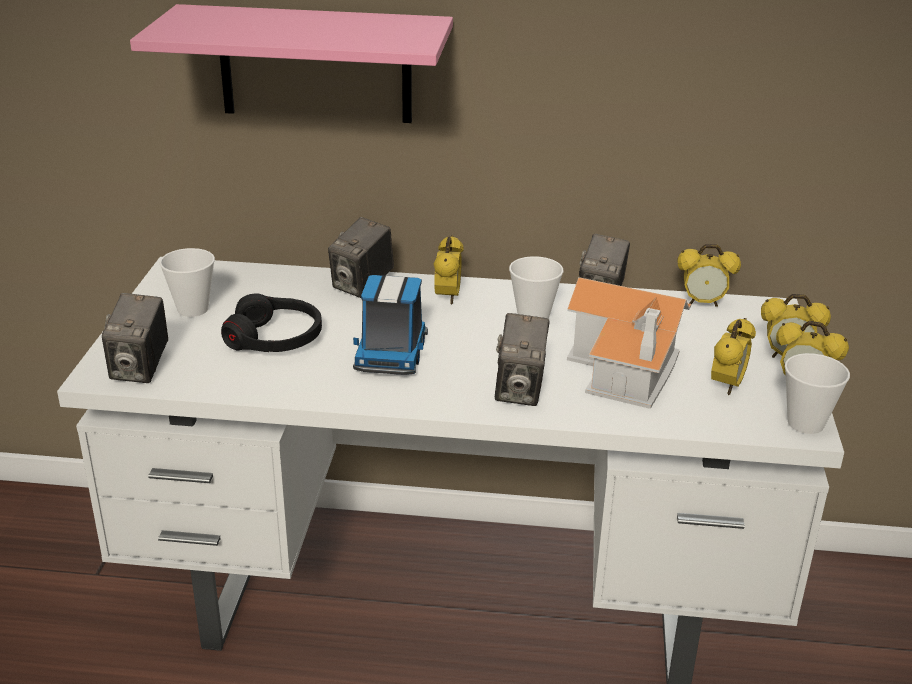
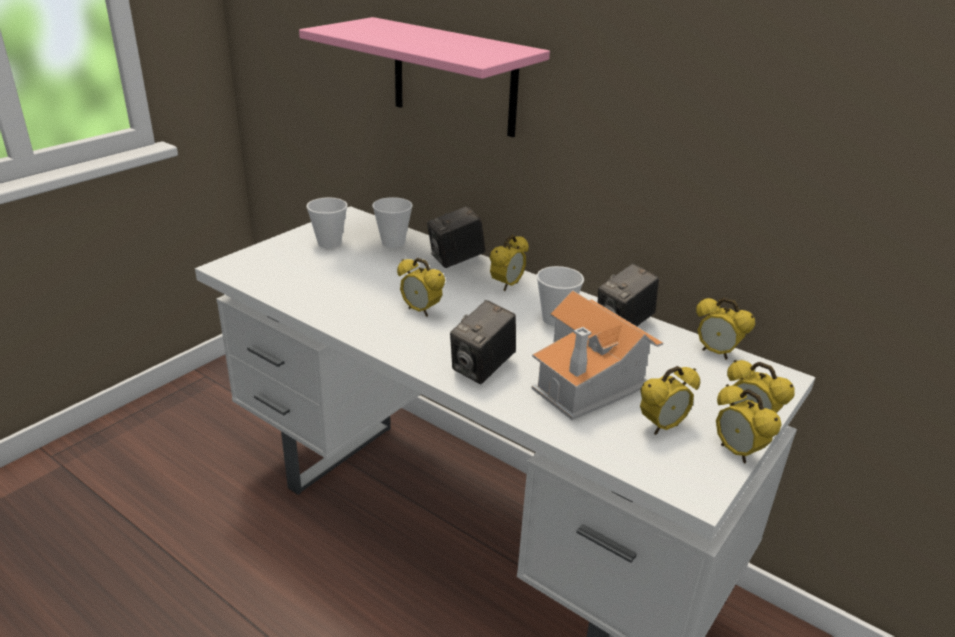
camera: 30 degrees right, 0 degrees up
camera [102,293,168,383] -> none
black headphones [221,293,322,352] -> none
toy truck [353,275,428,375] -> alarm clock [397,258,445,317]
cup [785,353,850,434] -> cup moved to [372,197,413,248]

